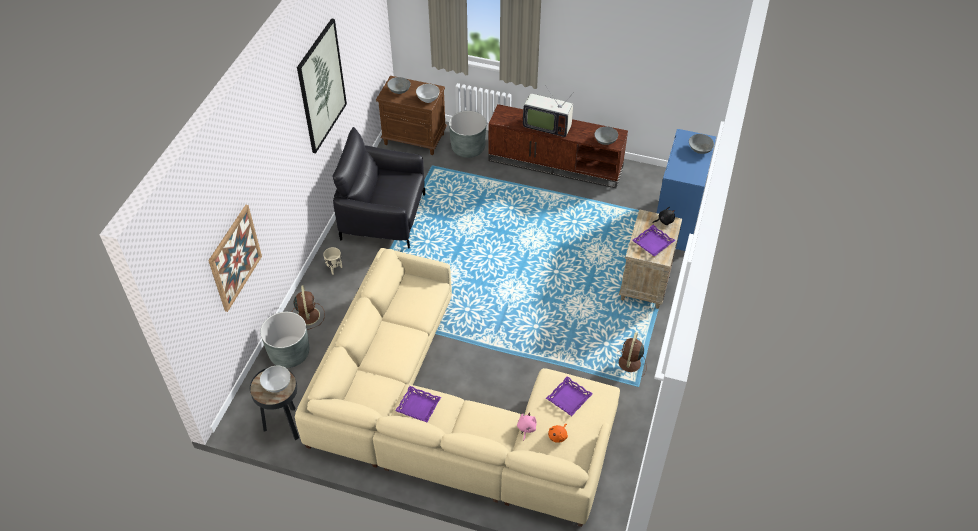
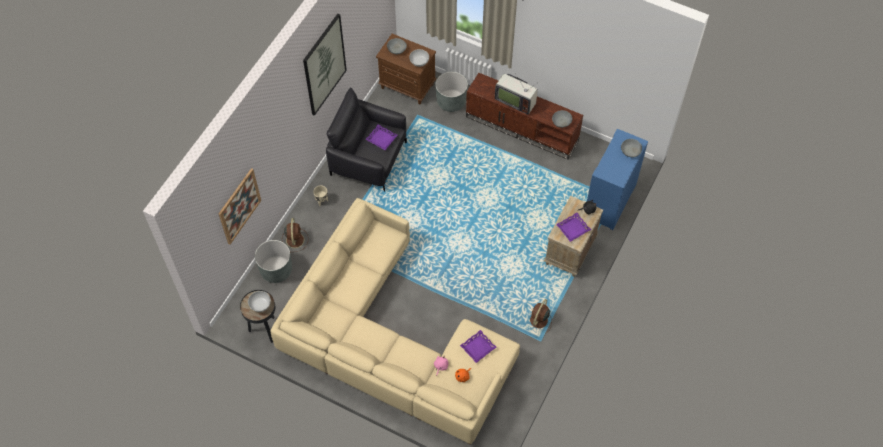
camera: 10 degrees right, 10 degrees up
purple tray [395,386,441,423] -> purple tray moved to [365,124,398,150]

